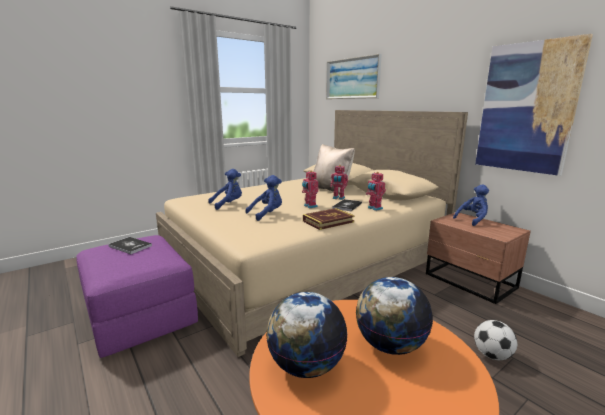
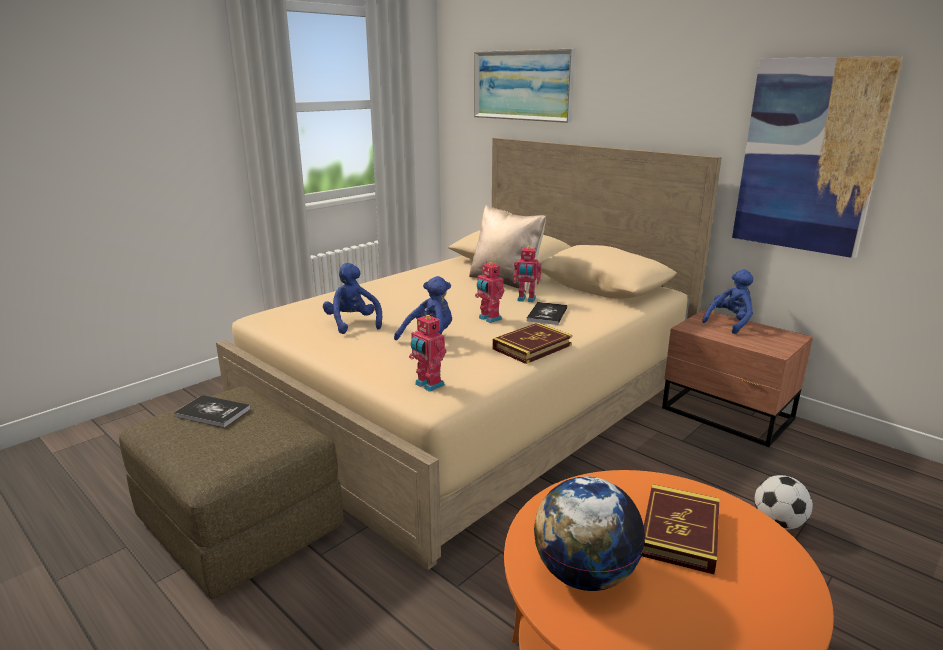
camera: 10 degrees left, 5 degrees up
purple ottoman [77,235,198,358] -> brown ottoman [119,386,344,600]
blue plush toy [208,169,242,210] -> blue plush toy turned 75 degrees counterclockwise [323,263,382,334]
globe [356,277,433,355] -> book [641,484,719,575]
toy robot [366,172,386,211] -> toy robot moved to [409,314,446,392]

